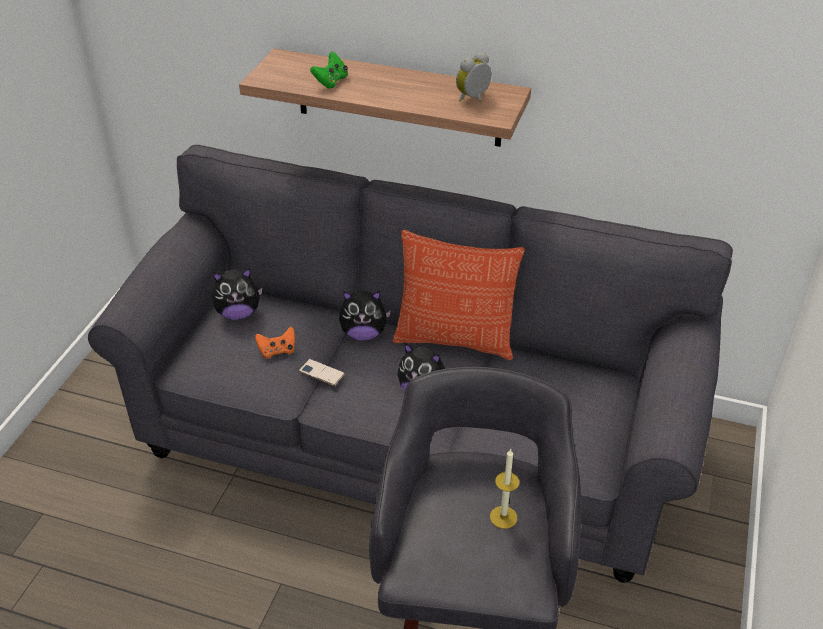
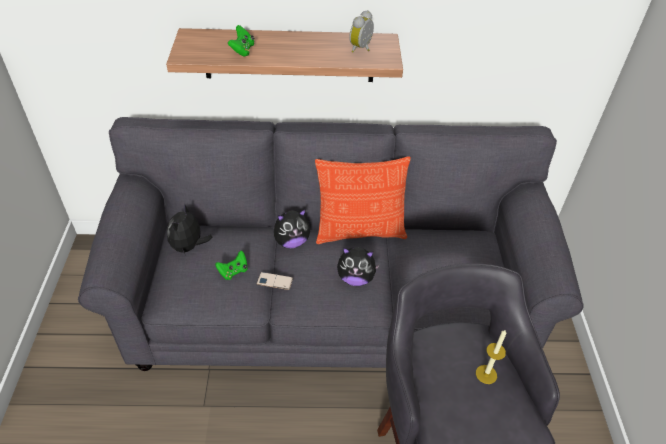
camera: 20 degrees left, 5 degrees up
plush toy [212,268,263,320] -> plush toy turned 135 degrees clockwise [167,203,213,255]
orange game controller [255,327,295,359] -> green game controller [215,250,248,280]

